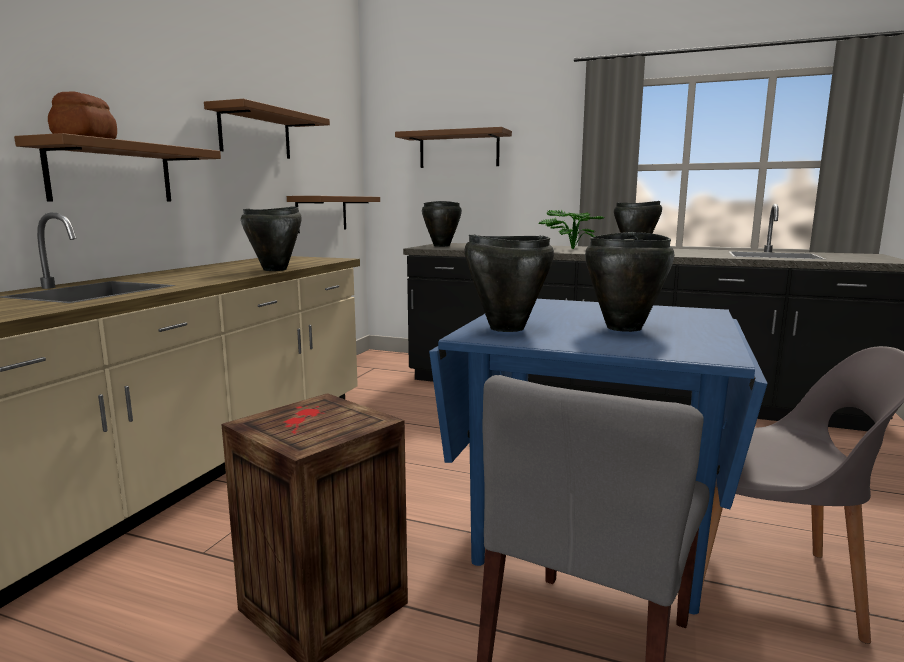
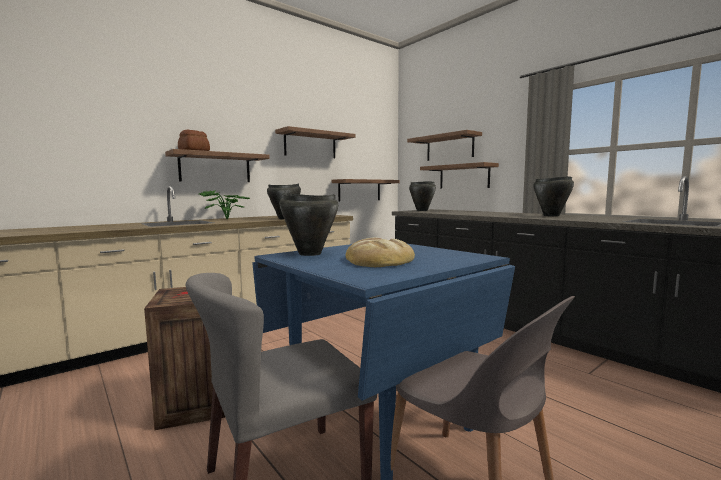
camera: 30 degrees right, 5 degrees down
potted plant [539,210,605,249] -> potted plant moved to [199,190,250,219]
black cooking pot [585,232,674,332] -> bread [345,237,415,267]
none -> brown shelf [420,162,499,189]

